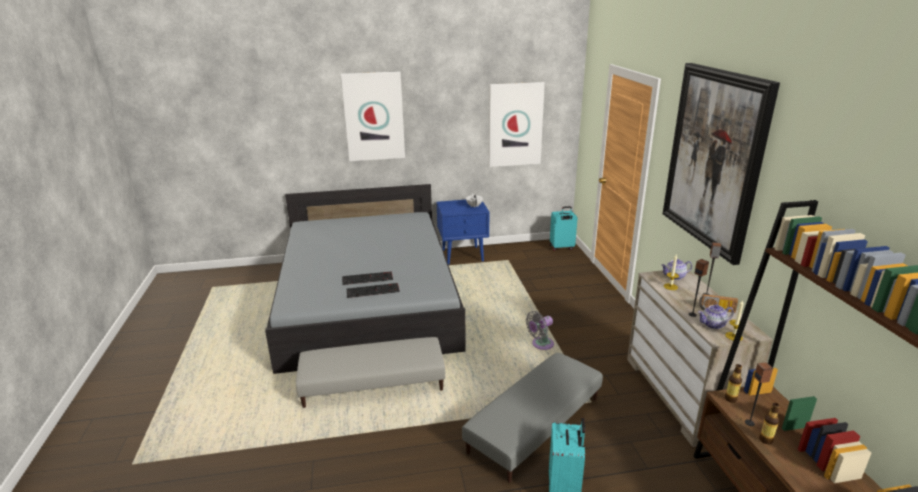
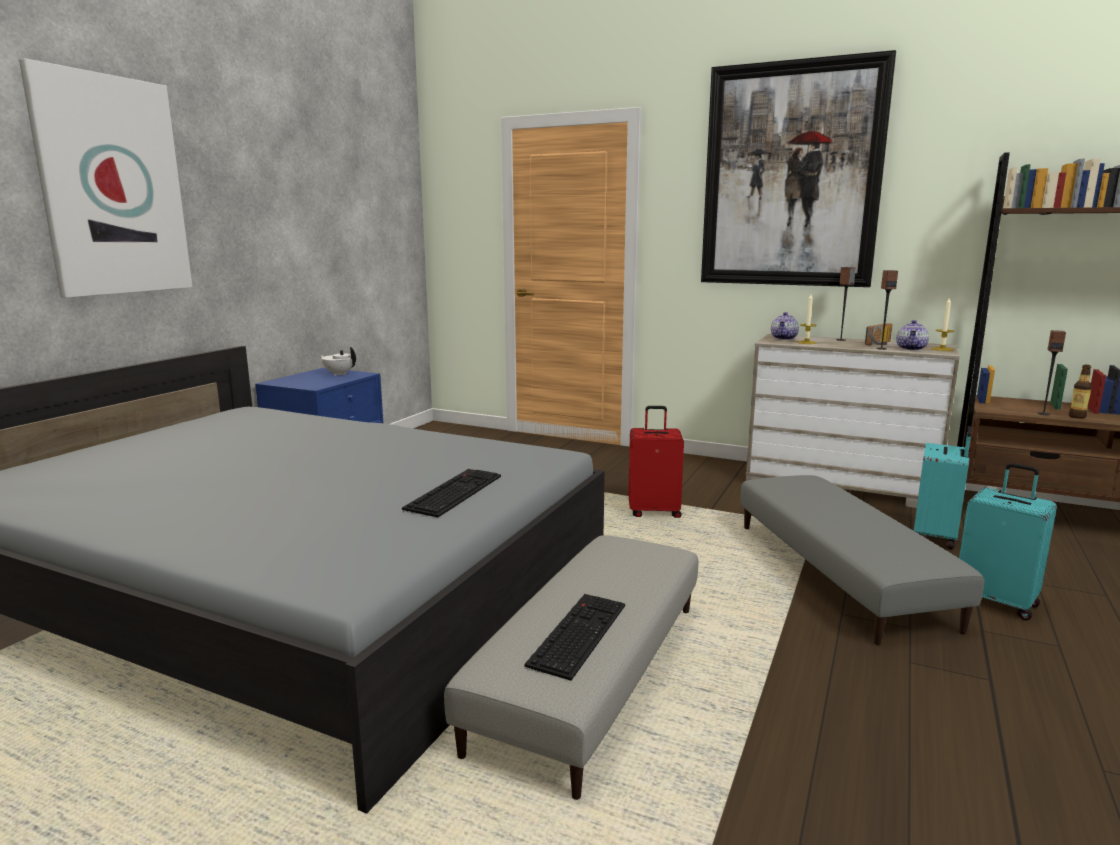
camera: 55 degrees left, 10 degrees down
keyboard [342,271,393,285] -> keyboard moved to [524,594,625,681]
picture [489,82,545,167] -> none
grey fan [526,311,554,350] -> red suitcase [628,406,684,518]
turquoise suitcase [549,206,578,251] -> turquoise suitcase moved to [914,426,972,549]
bottle [725,364,742,403] -> none

